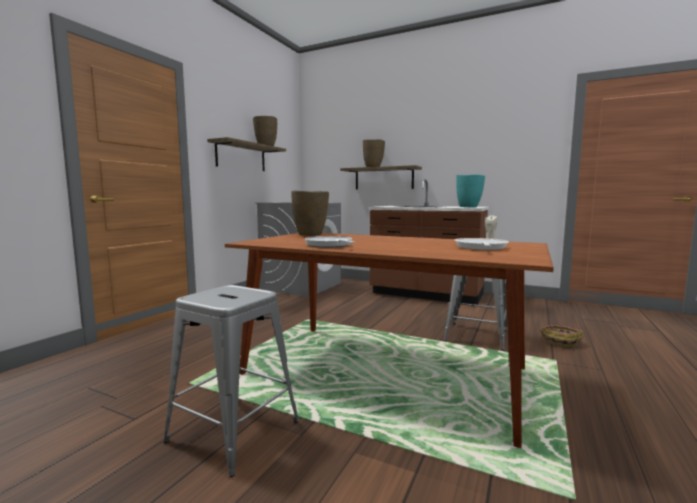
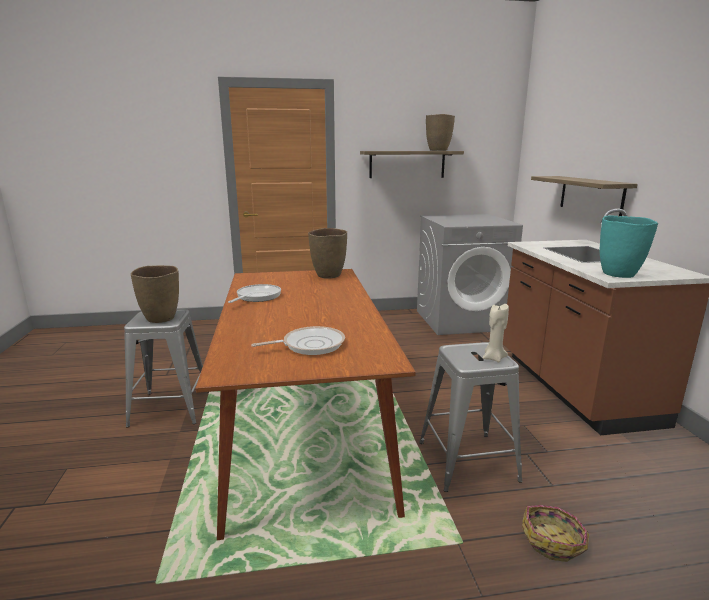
camera: 55 degrees right, 10 degrees up
brown vase [363,139,385,167] -> brown vase moved to [131,265,179,323]

